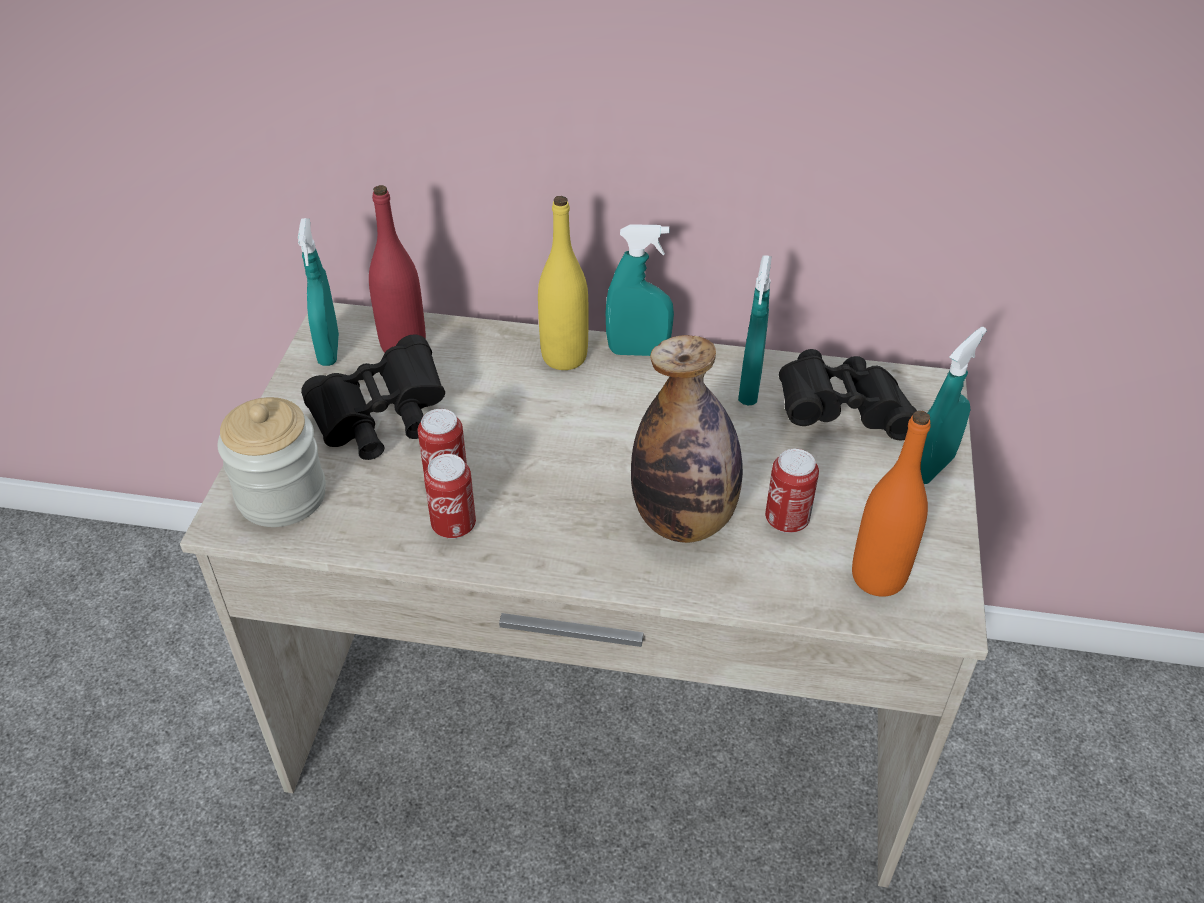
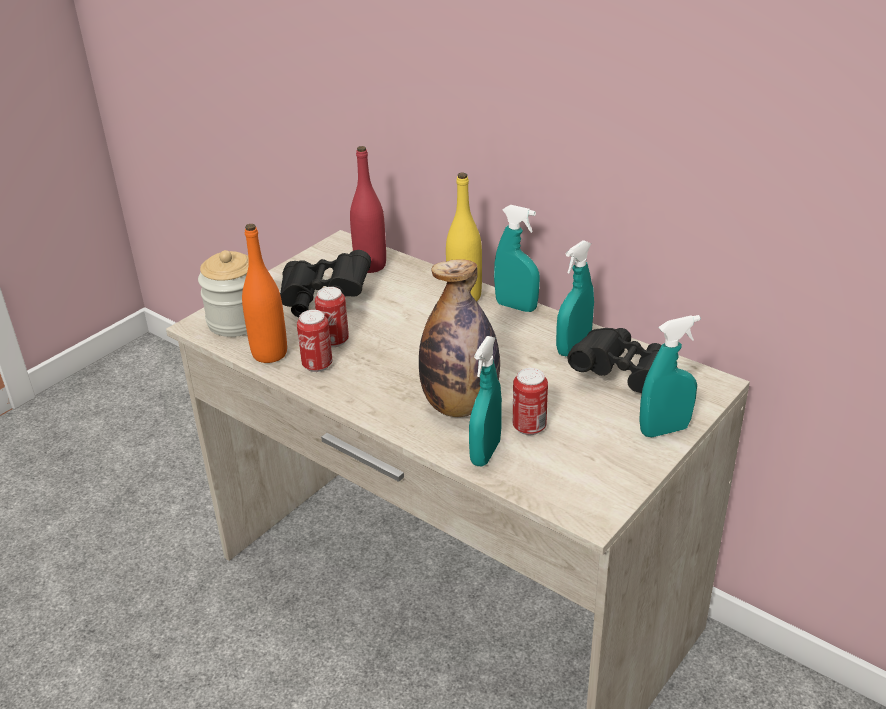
camera: 30 degrees right, 10 degrees down
turquoise spray bottle [298,218,339,366] -> turquoise spray bottle moved to [469,336,502,466]
orange bottle [852,411,931,597] -> orange bottle moved to [242,224,287,363]

